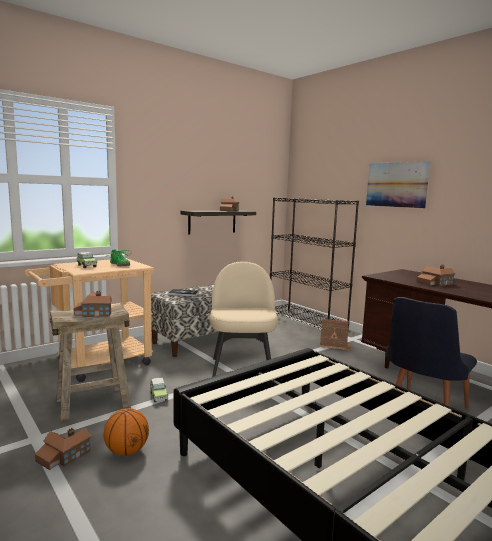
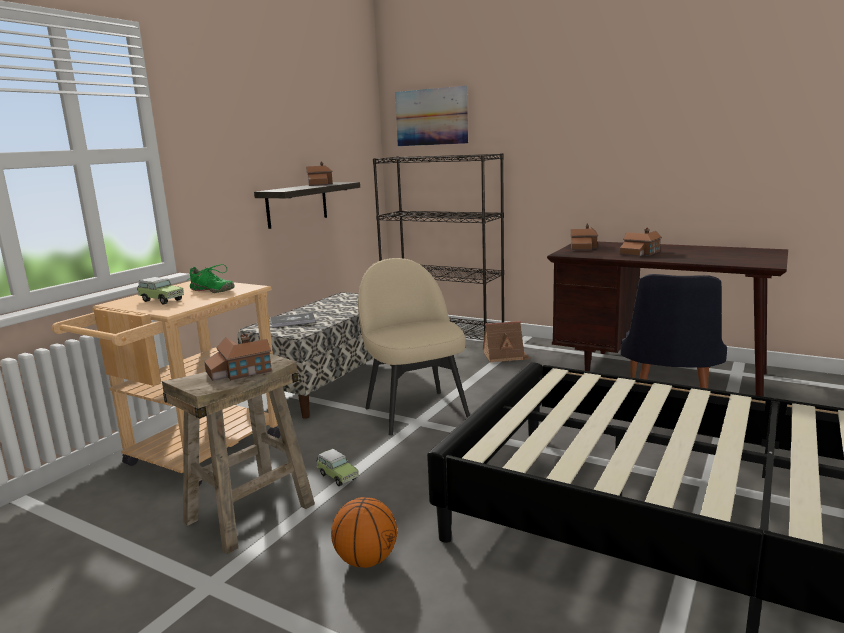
camera: 20 degrees left, 5 degrees up
toy house [35,428,91,470] -> toy house moved to [570,223,598,251]
picture [366,161,430,208] -> picture moved to [395,86,468,146]

